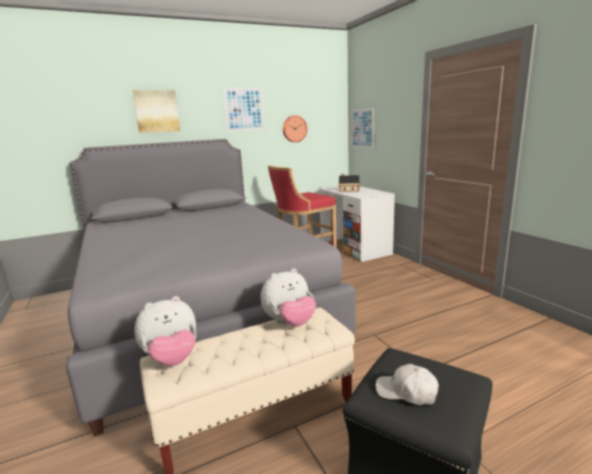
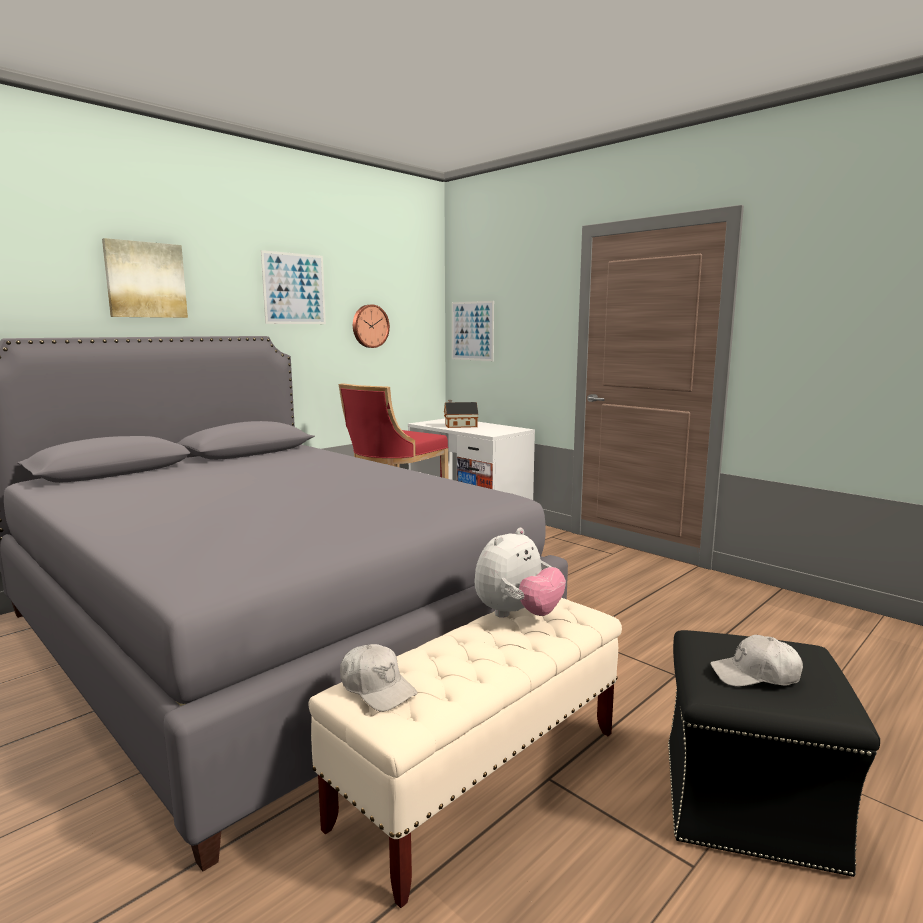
camera: 20 degrees left, 5 degrees down
plush toy [134,296,196,366] -> white cap [340,644,418,712]

